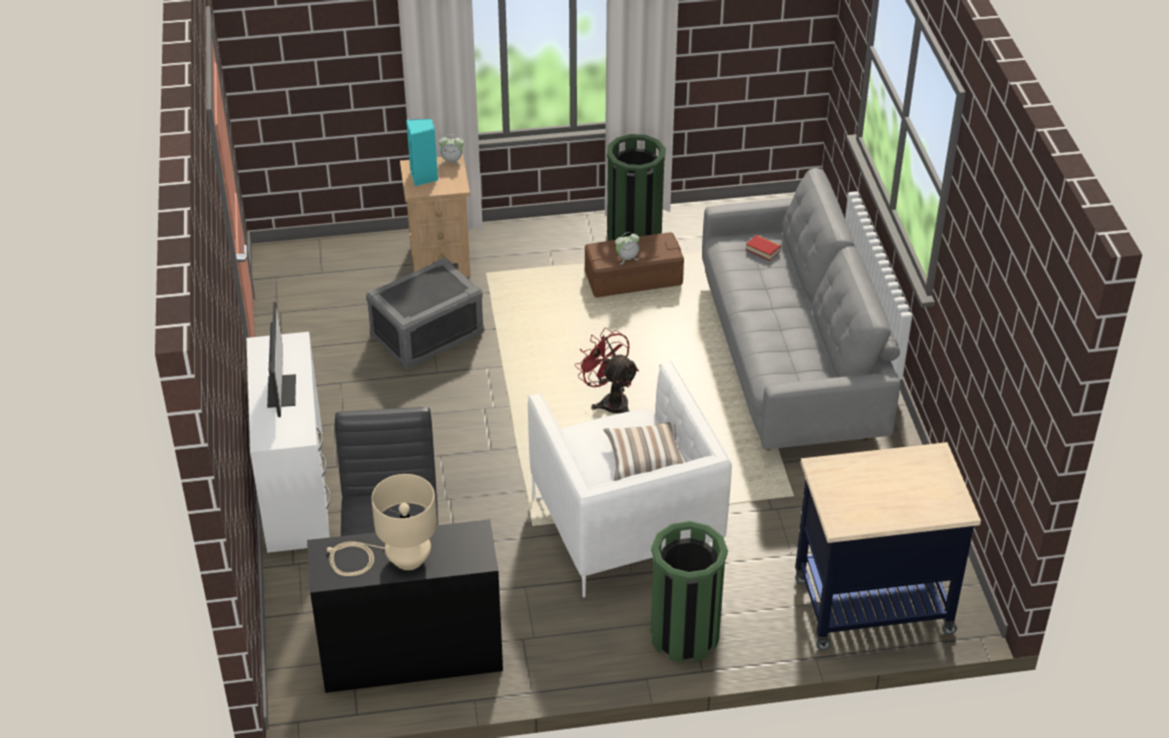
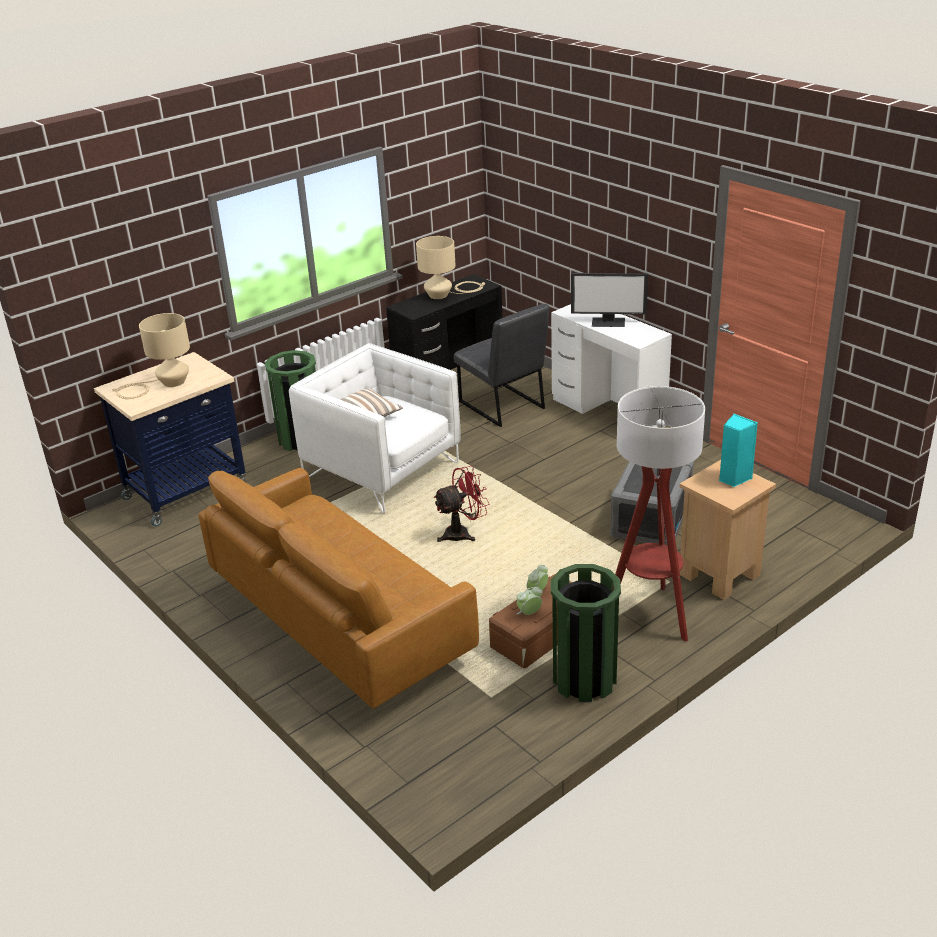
camera: 150 degrees right, 10 degrees down
monitor [267,302,296,417] -> monitor turned 45 degrees counterclockwise [571,273,648,327]
alarm clock [438,134,464,165] -> alarm clock moved to [517,587,542,615]
red fan [575,328,639,413] -> red fan turned 45 degrees counterclockwise [433,465,490,542]
grey sofa [702,168,901,450] -> brown sofa [199,468,479,709]
book [746,235,781,261] -> none
none -> beige table lamp [112,313,190,399]
none -> floor lamp [613,386,705,642]

